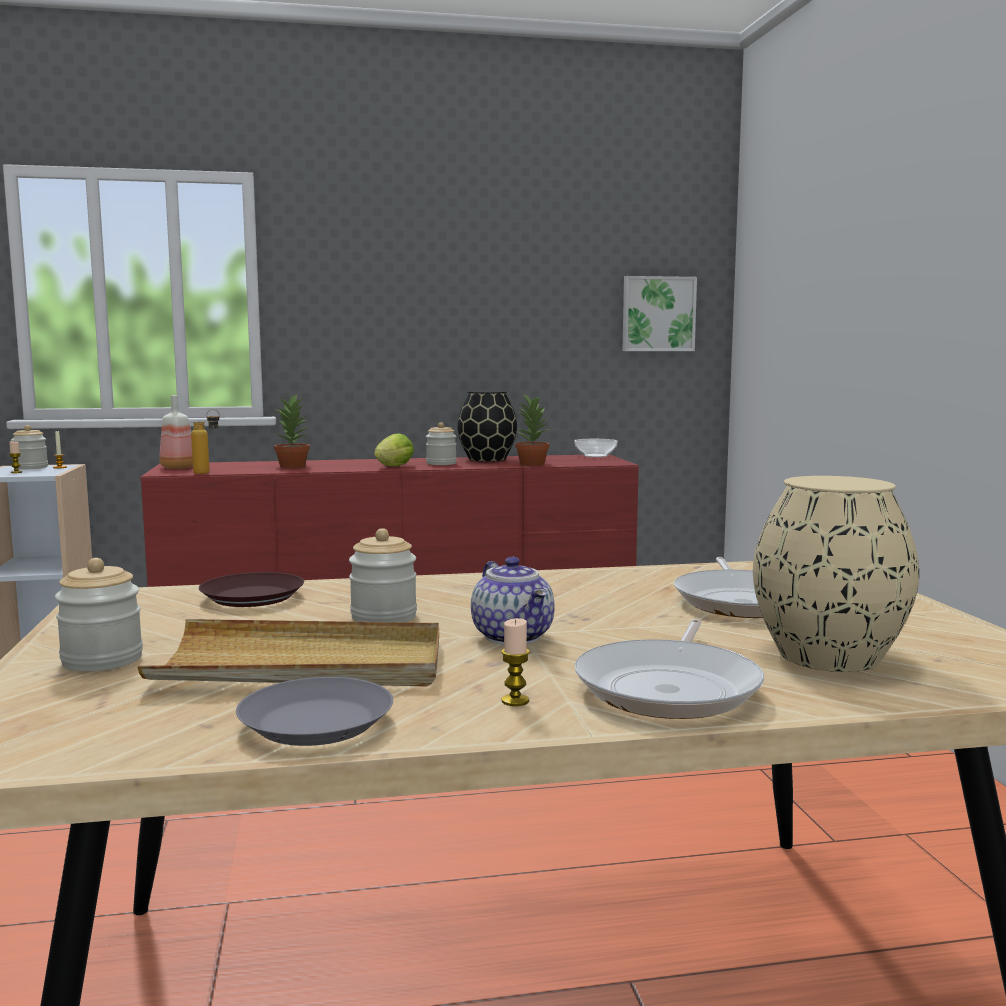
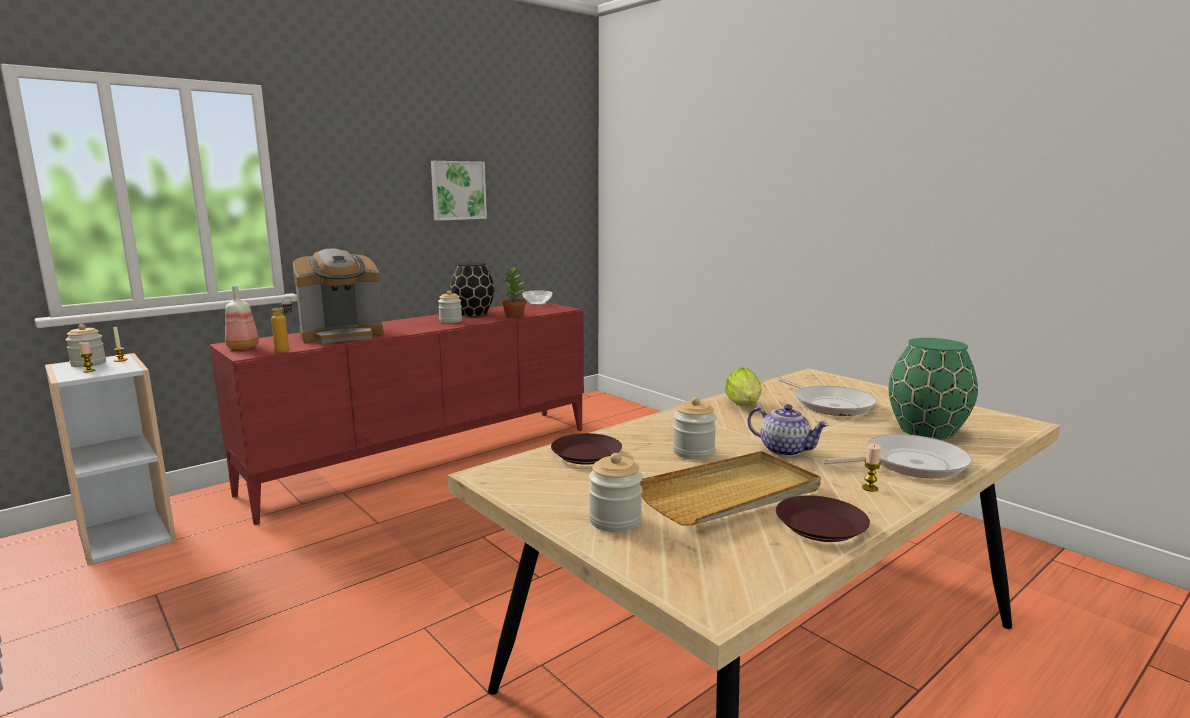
camera: 30 degrees left, 5 degrees up
grey plate [236,677,393,746] -> brown plate [776,495,870,542]
potted plant [274,395,310,468] -> coffee machine [293,248,383,344]
lettuce [374,433,414,466] -> lettuce moved to [725,367,762,406]
frying pan [575,619,764,719] -> frying pan turned 90 degrees counterclockwise [821,434,972,478]
picture [622,276,697,351] -> picture moved to [431,161,487,221]
beige vase [753,476,919,672] -> green vase [889,338,978,440]

